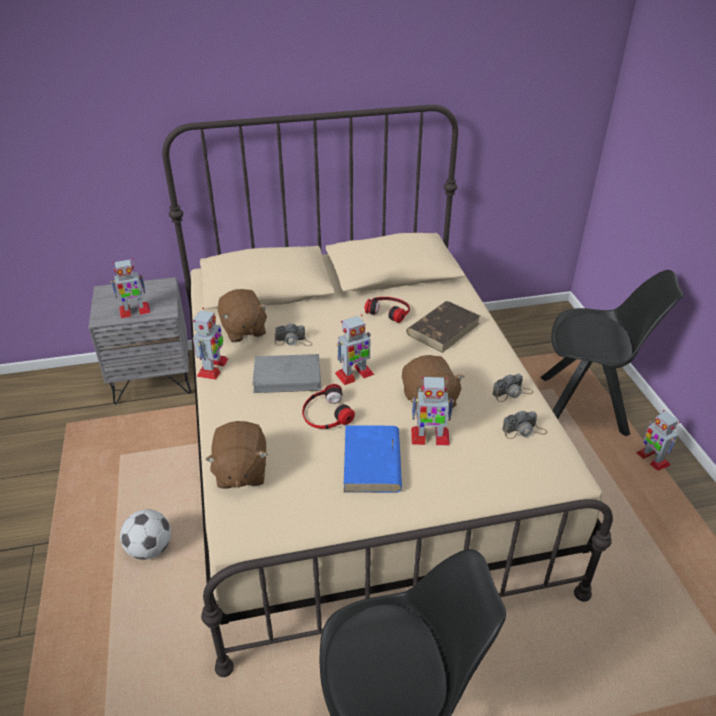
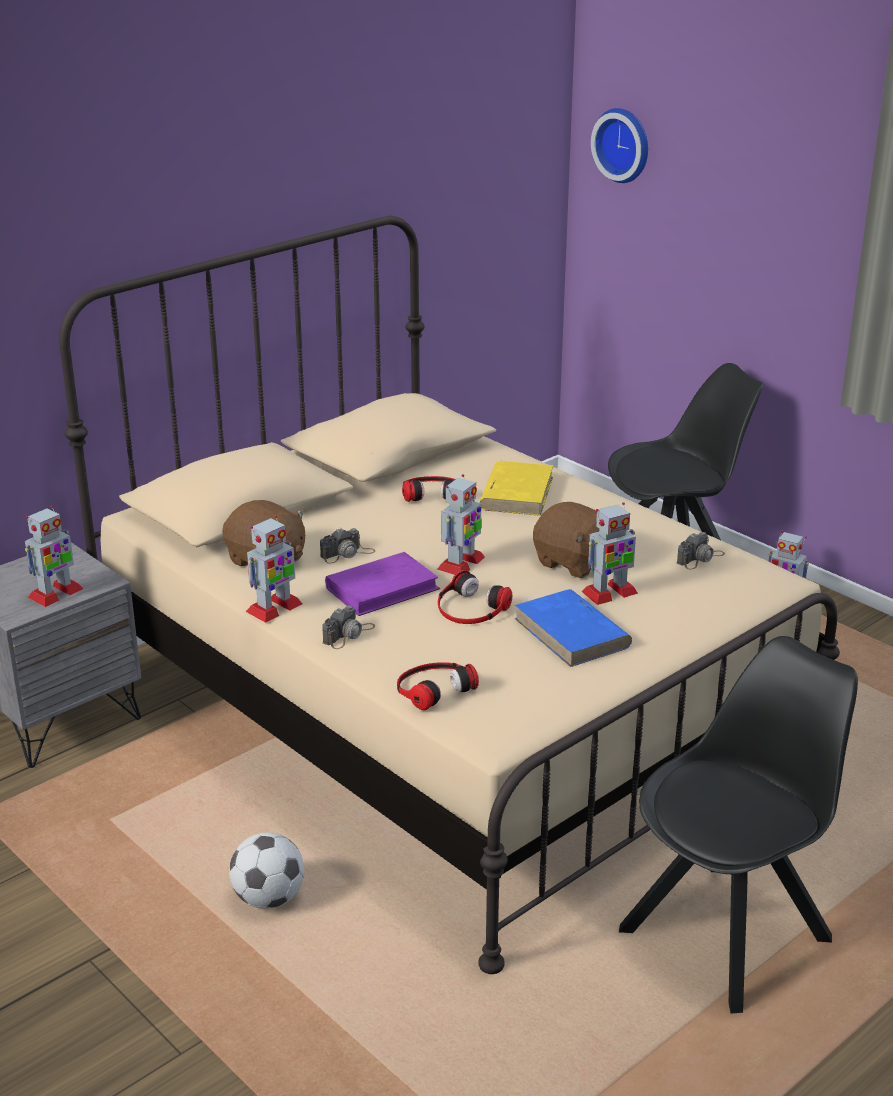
camera: 30 degrees left, 10 degrees down
toy robot [193,307,228,380] -> toy robot turned 60 degrees clockwise [246,515,302,623]
brown plush toy [205,421,268,489] -> headphones [397,662,479,710]
grey book [252,354,321,393] -> purple book [325,552,440,616]
brown book [406,301,480,353] -> yellow book [479,461,553,516]
camera [492,374,534,402] -> camera moved to [322,605,375,649]
none -> wall clock [591,108,648,183]

